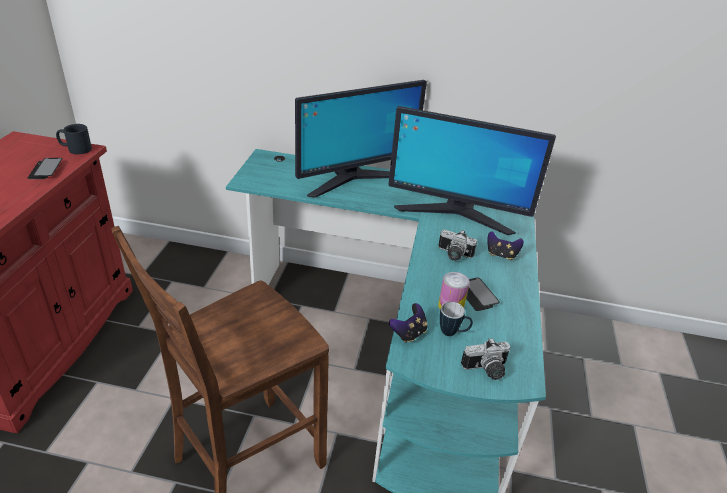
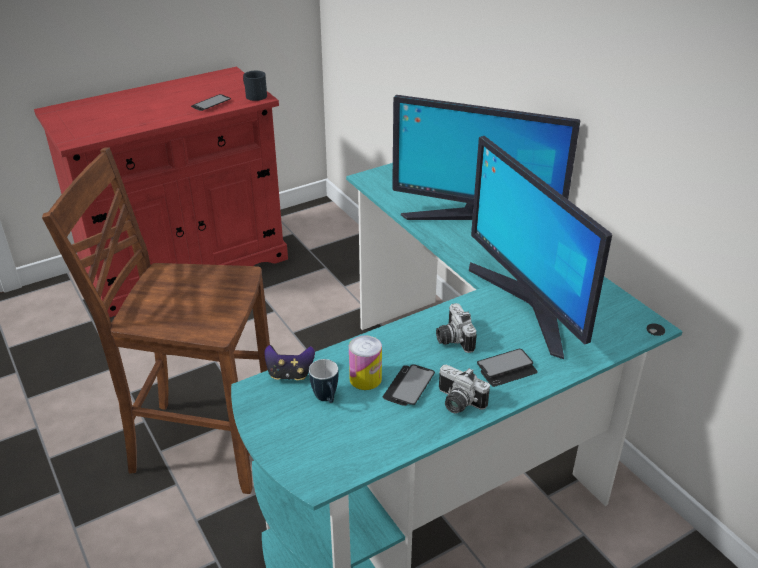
camera: 50 degrees right, 0 degrees up
camera [461,338,510,380] -> camera moved to [439,364,490,414]
game controller [487,231,524,260] -> phone [477,349,537,387]

